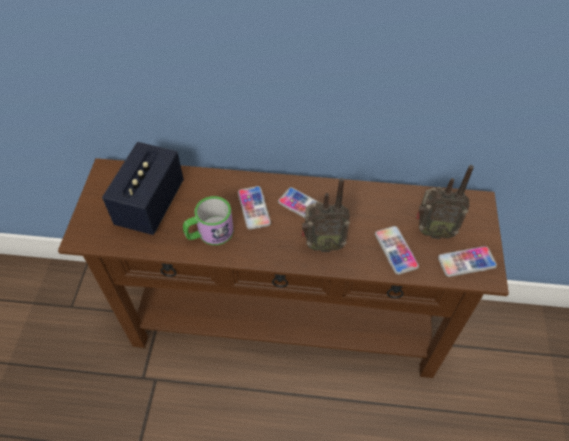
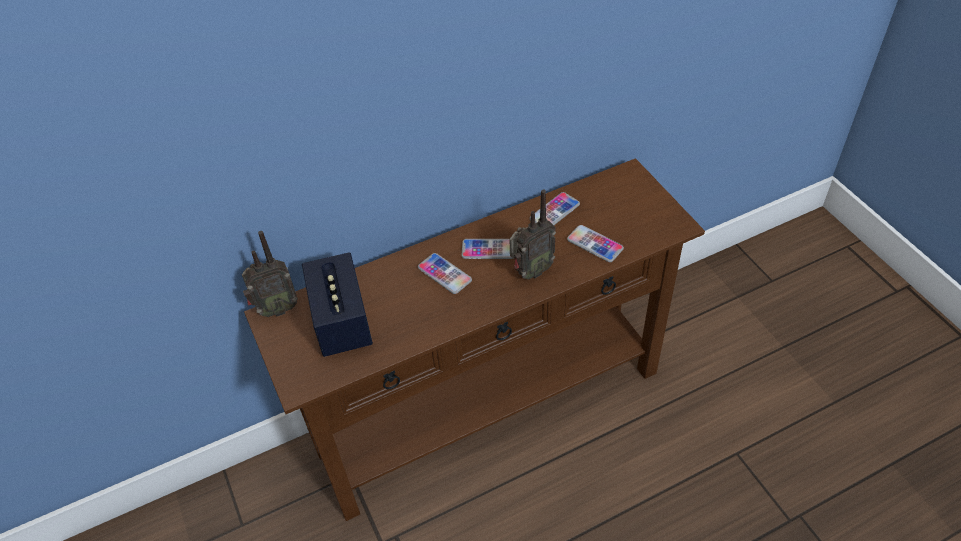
camera: 30 degrees left, 5 degrees down
mug [183,196,234,245] -> none
radio [416,165,474,239] -> radio moved to [242,231,298,317]
phone [438,246,497,277] -> phone moved to [530,192,580,225]

